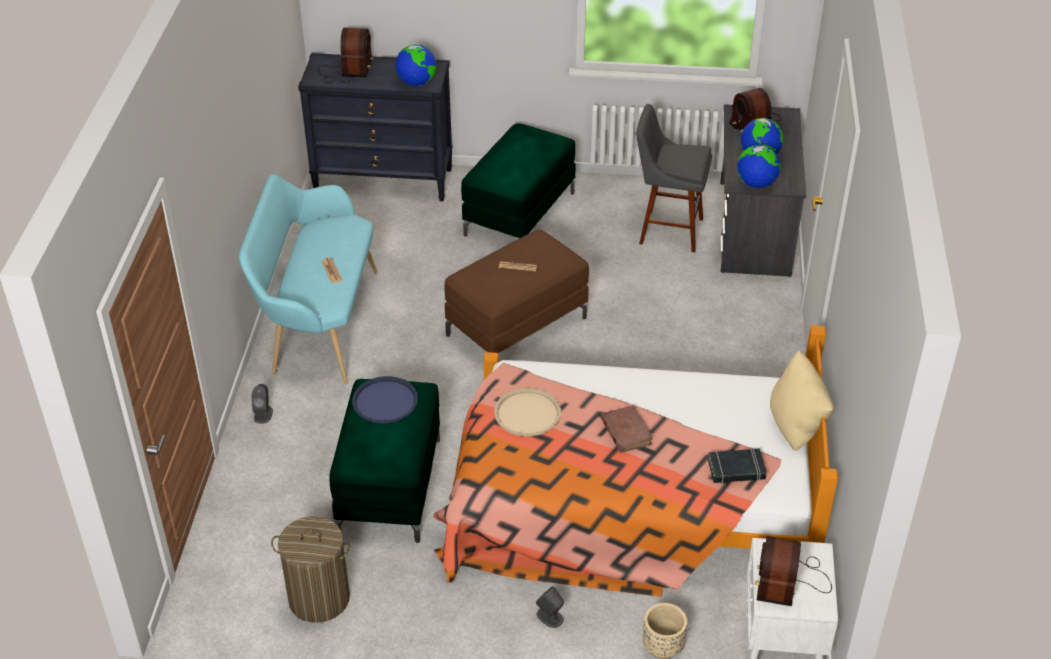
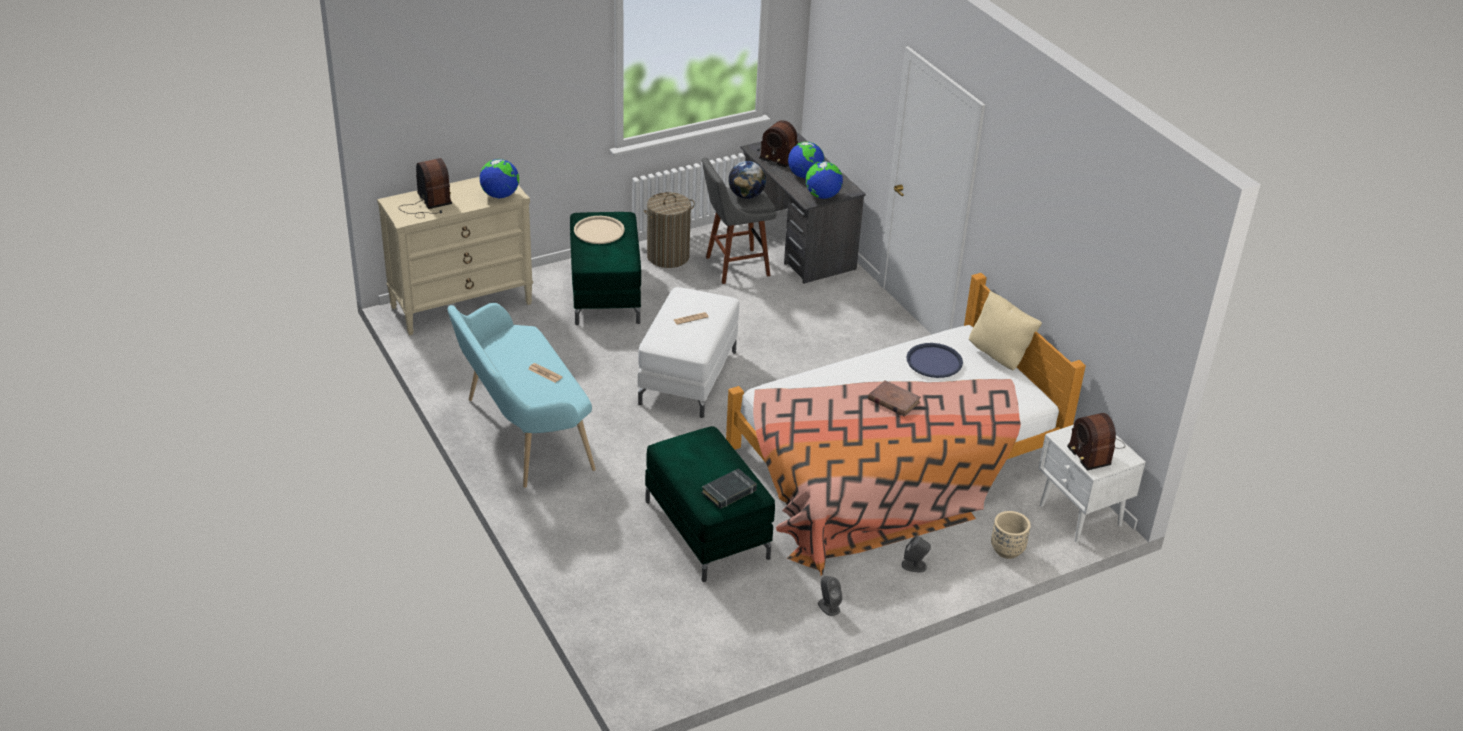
camera: 35 degrees left, 5 degrees down
grey speaker [251,384,273,424] -> grey speaker moved to [818,576,843,616]
laundry basket [271,516,350,623] -> laundry basket moved to [644,192,695,268]
black dresser [298,53,453,201] -> beige dresser [377,177,533,336]
blue tray [352,376,418,424] -> blue tray moved to [907,343,963,378]
brown ottoman [445,230,589,353] -> white ottoman [637,287,739,418]
beige tray [494,388,561,437] -> beige tray moved to [574,216,625,244]
black book [708,449,767,484] -> black book moved to [702,468,757,509]
none -> globe [728,161,766,199]

